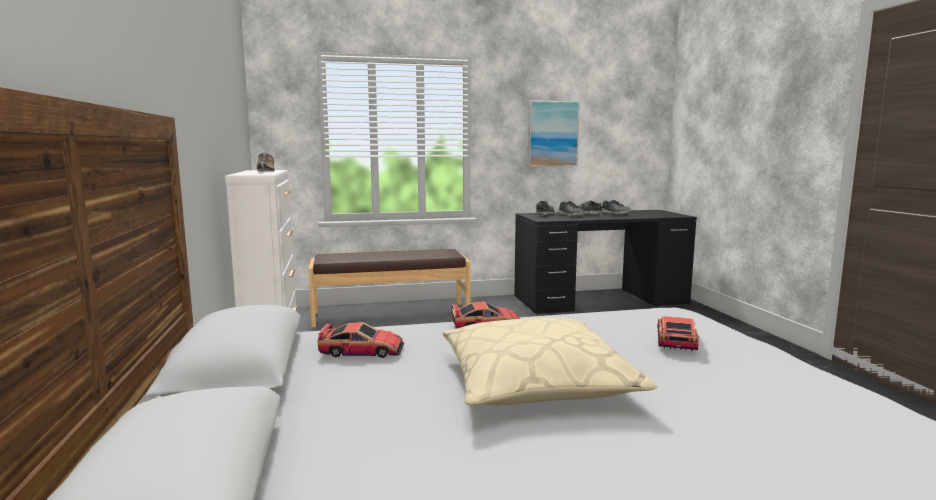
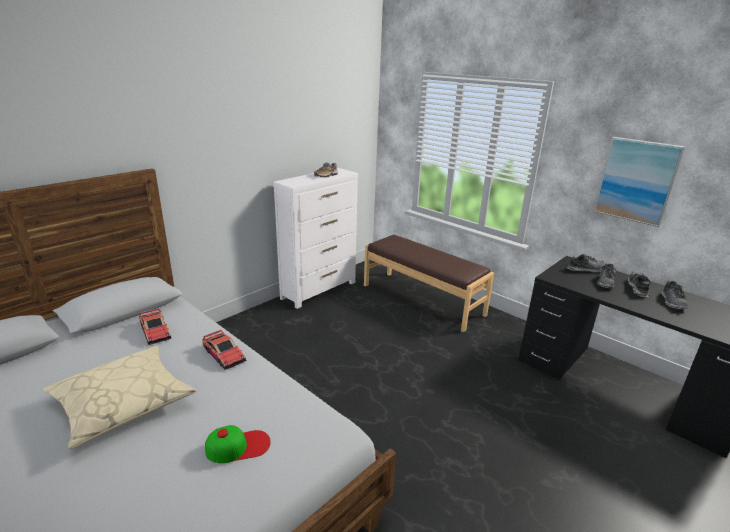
camera: 55 degrees right, 15 degrees up
toy car [657,316,699,351] -> cap [205,425,271,463]

